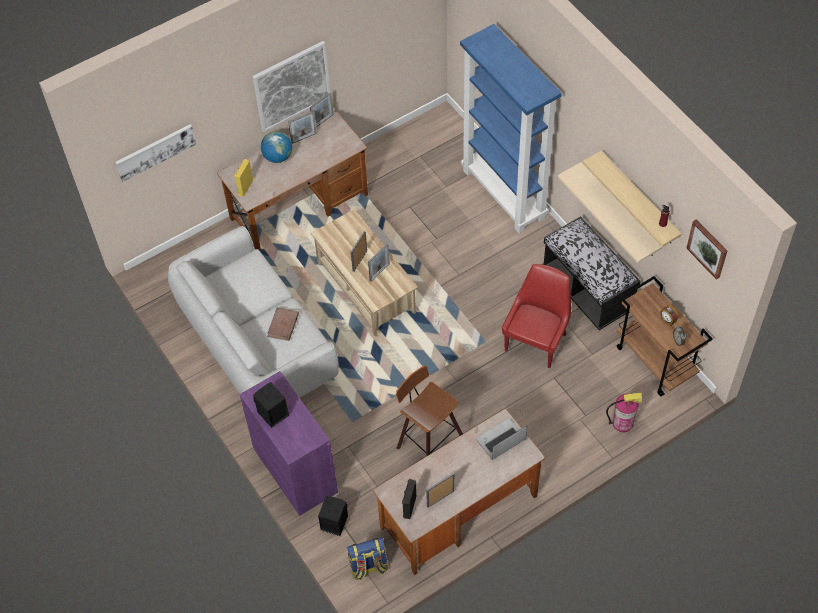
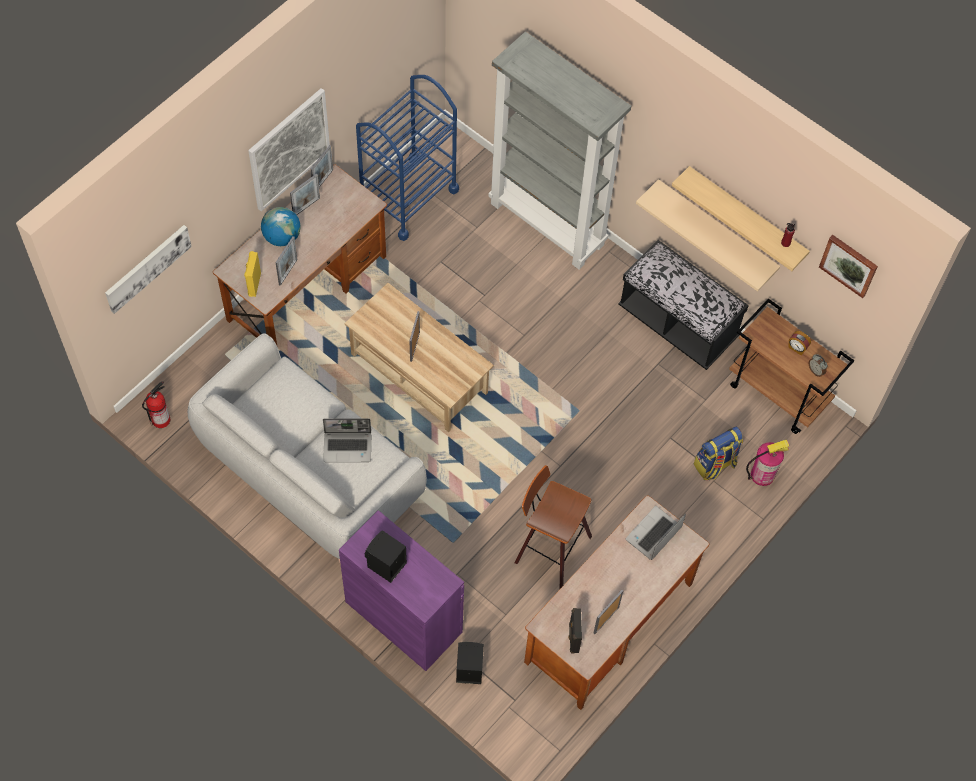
camera: 20 degrees left, 5 degrees up
brown book [267,307,299,341] -> laptop [323,419,371,462]
backpack [347,537,388,580] -> backpack moved to [694,427,743,480]
picture frame [368,244,390,282] -> picture frame moved to [276,236,298,286]
blue bookcase [460,24,562,234] -> grey bookcase [488,32,631,270]
red chair [502,264,571,368] -> none
none -> fire extinguisher [142,381,170,428]
none -> blue cart [356,75,459,241]

